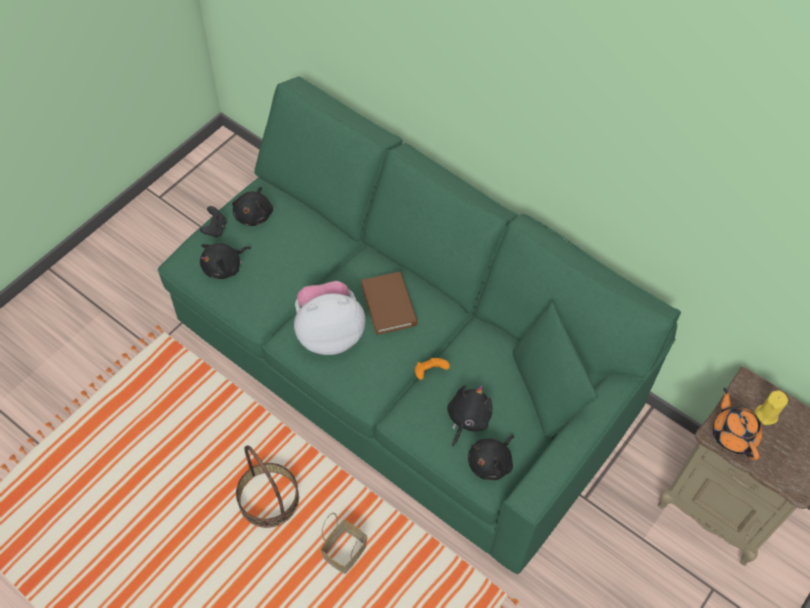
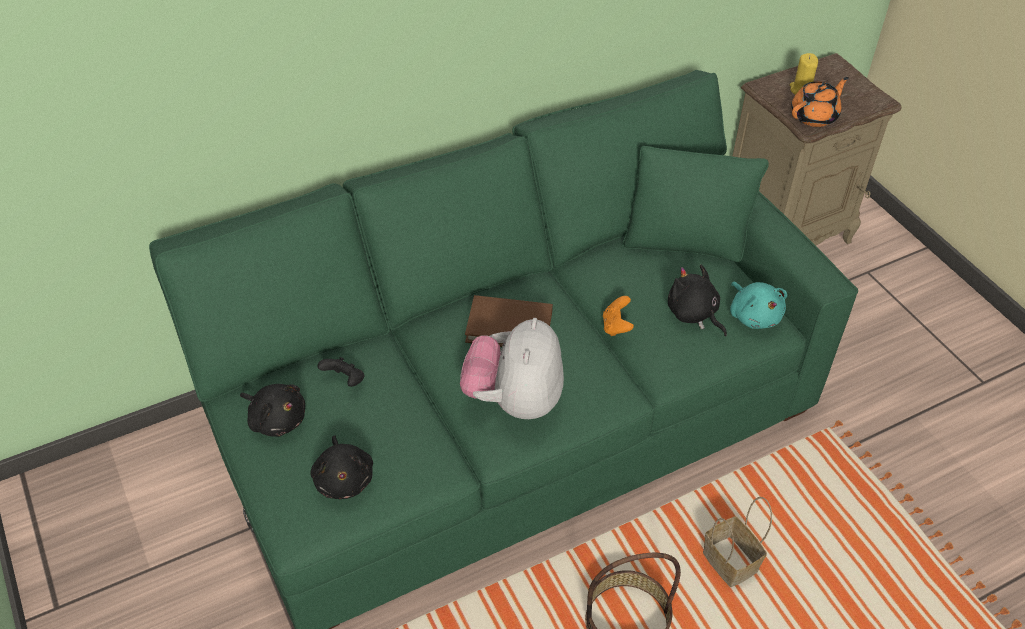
camera: 65 degrees left, 10 degrees down
black game controller [200,206,226,237] -> black game controller moved to [318,357,364,387]
black plush toy [468,435,514,480] -> turquoise plush toy [730,282,787,329]
orange teapot [713,388,762,460] -> orange teapot turned 135 degrees clockwise [791,77,849,127]

